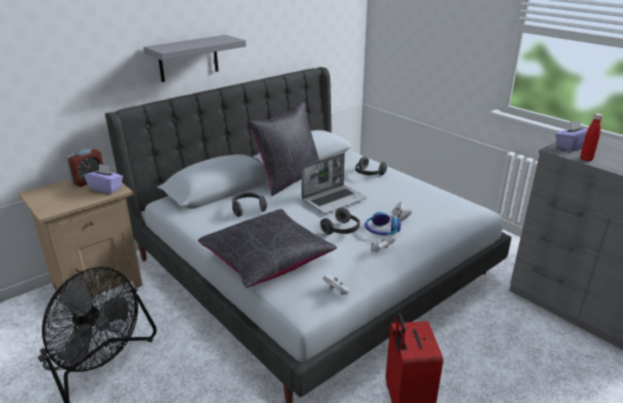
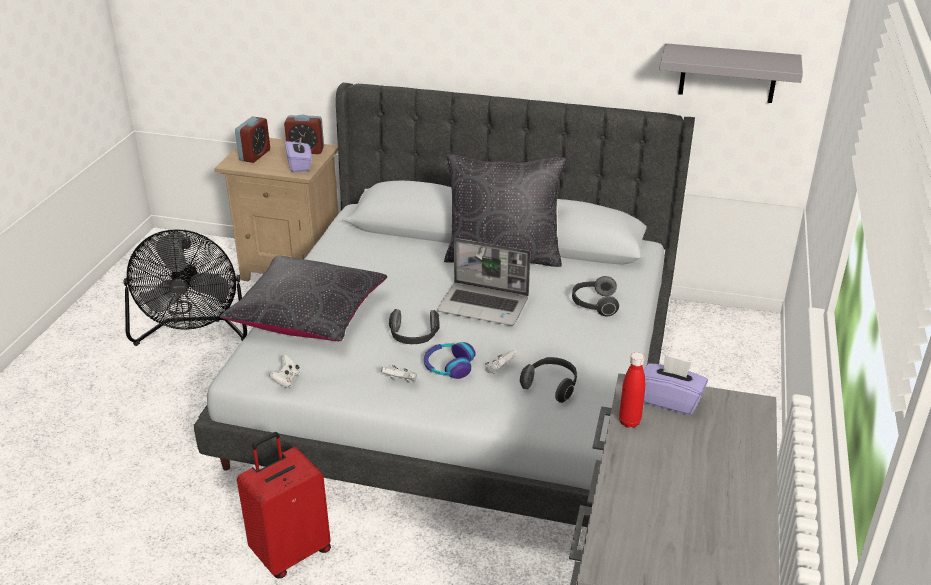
camera: 55 degrees right, 5 degrees up
grey shelf [143,35,246,82] -> grey shelf moved to [659,43,803,103]
headphones [232,193,267,217] -> headphones moved to [520,357,577,403]
none -> alarm clock [235,116,270,163]

